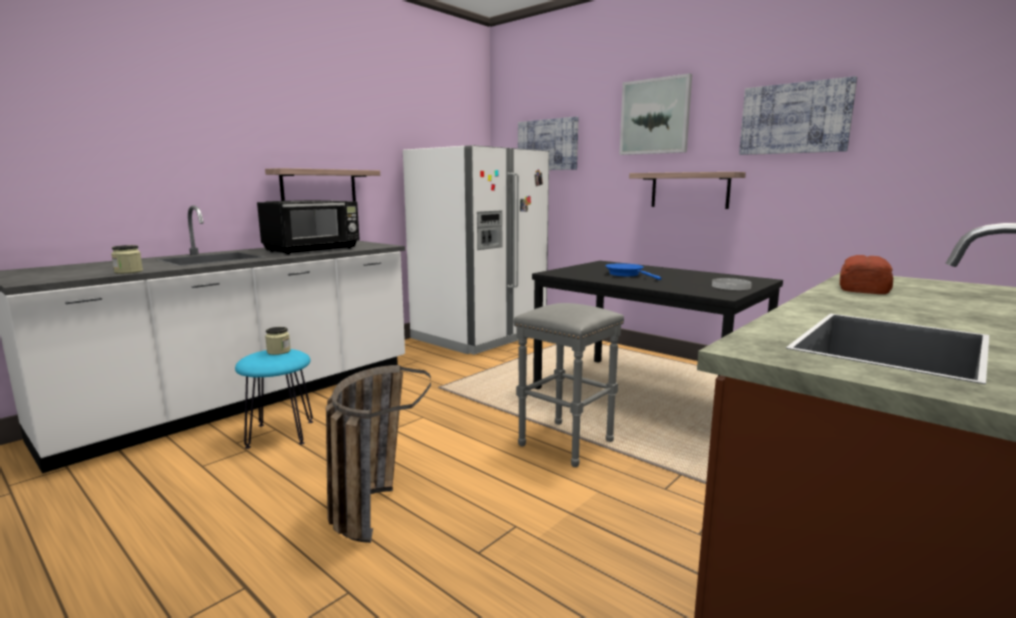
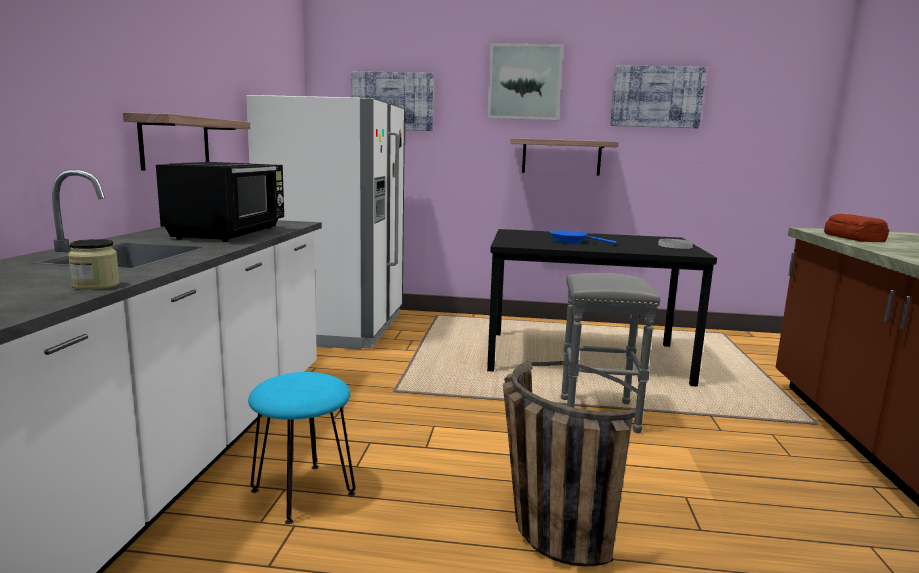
camera: 35 degrees left, 0 degrees up
jar [265,327,291,355] -> none

